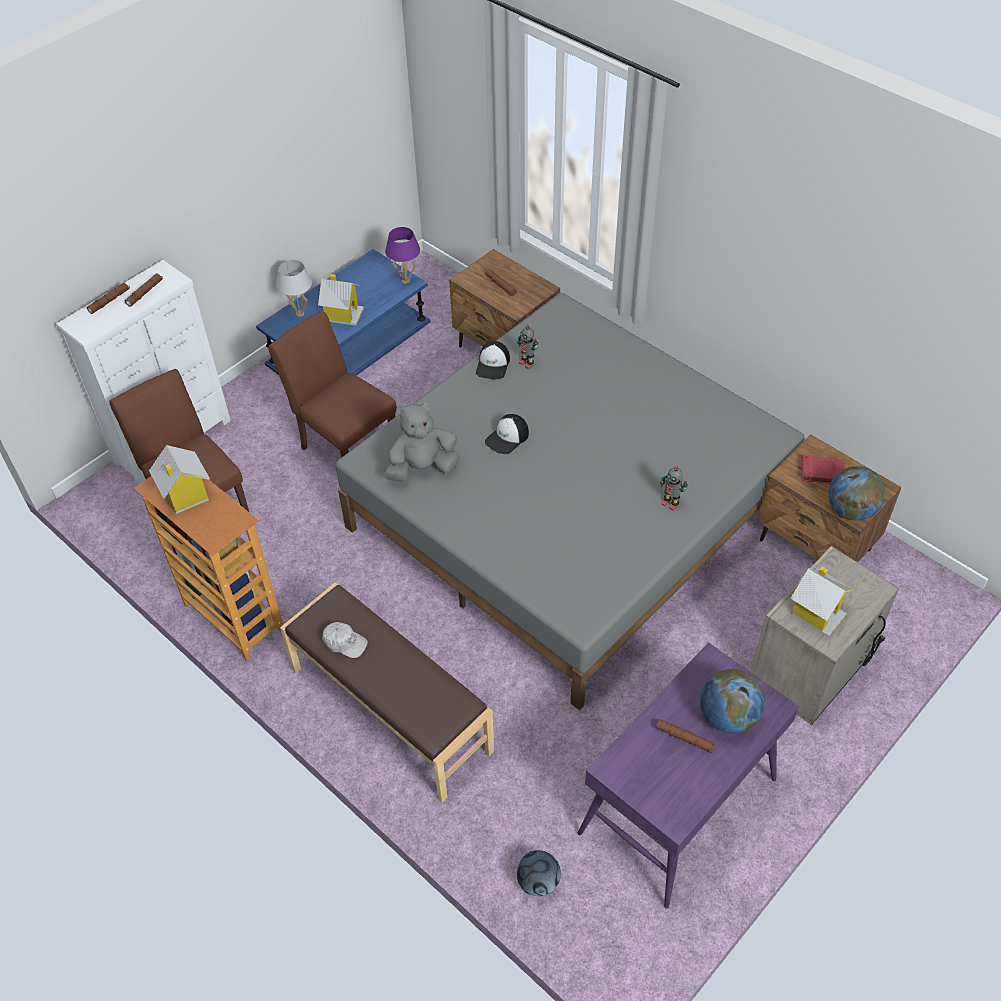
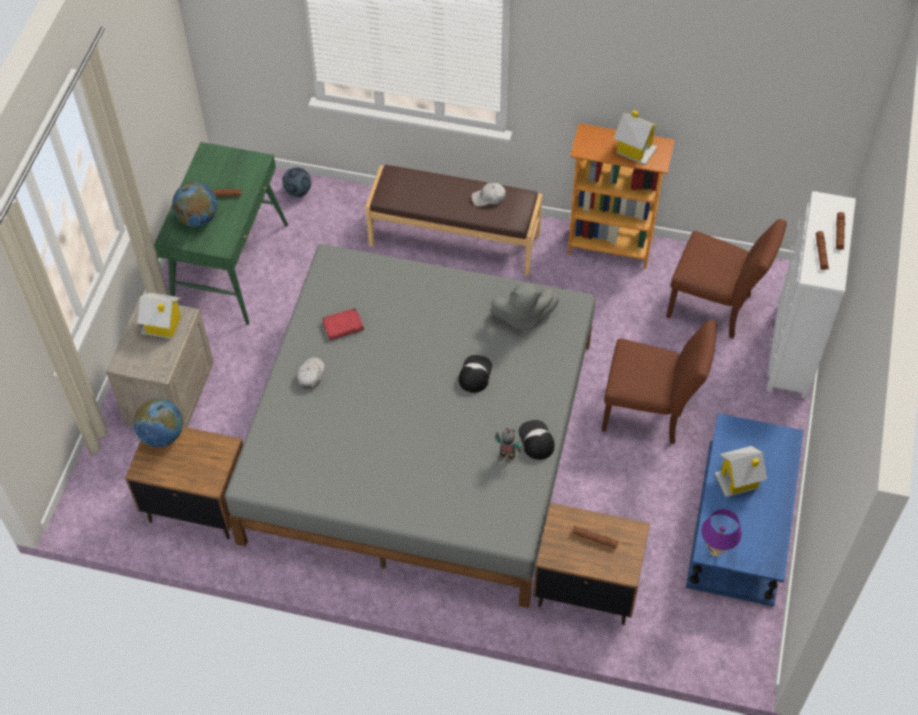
camera: 150 degrees right, 5 degrees up
white table lamp [276,260,312,317] -> none
grey plush toy [384,403,460,482] -> grey plush toy turned 45 degrees clockwise [490,282,559,334]
purple desk [578,642,799,909] -> green desk [154,142,288,325]
toy robot [660,466,688,511] -> white cap [297,357,325,388]
red book [802,455,845,484] -> red book moved to [322,308,364,340]

